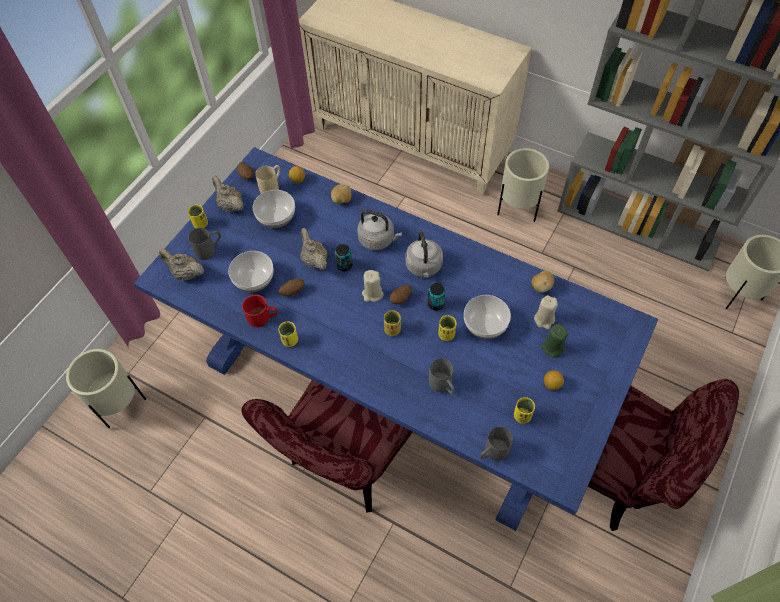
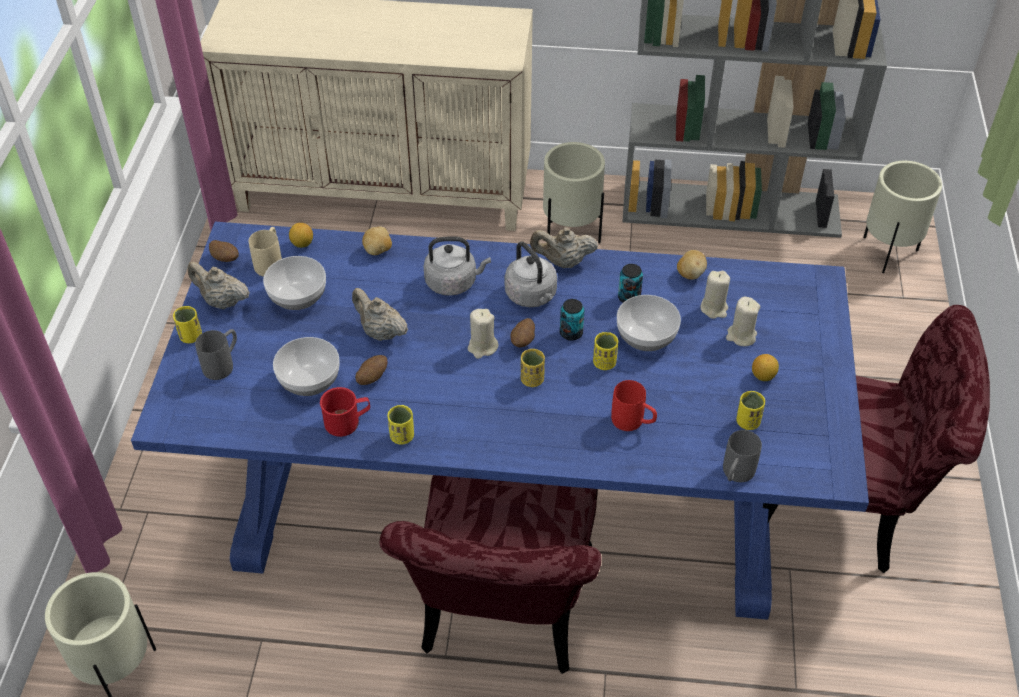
camera: 25 degrees left, 10 degrees down
beige teapot [159,249,204,281] -> beige teapot moved to [530,228,598,268]
can [335,244,353,271] -> can moved to [618,264,643,303]
grey mug [429,358,455,394] -> red mug [611,380,657,431]
green candle [540,324,568,358] -> beige candle [726,297,760,346]

